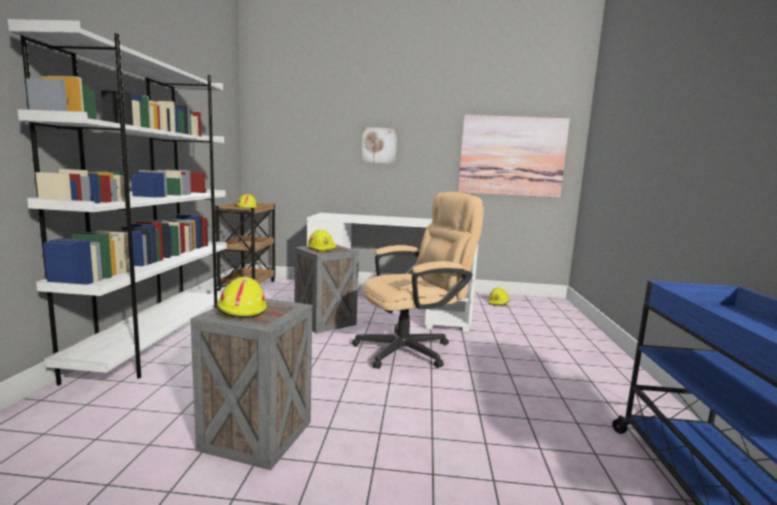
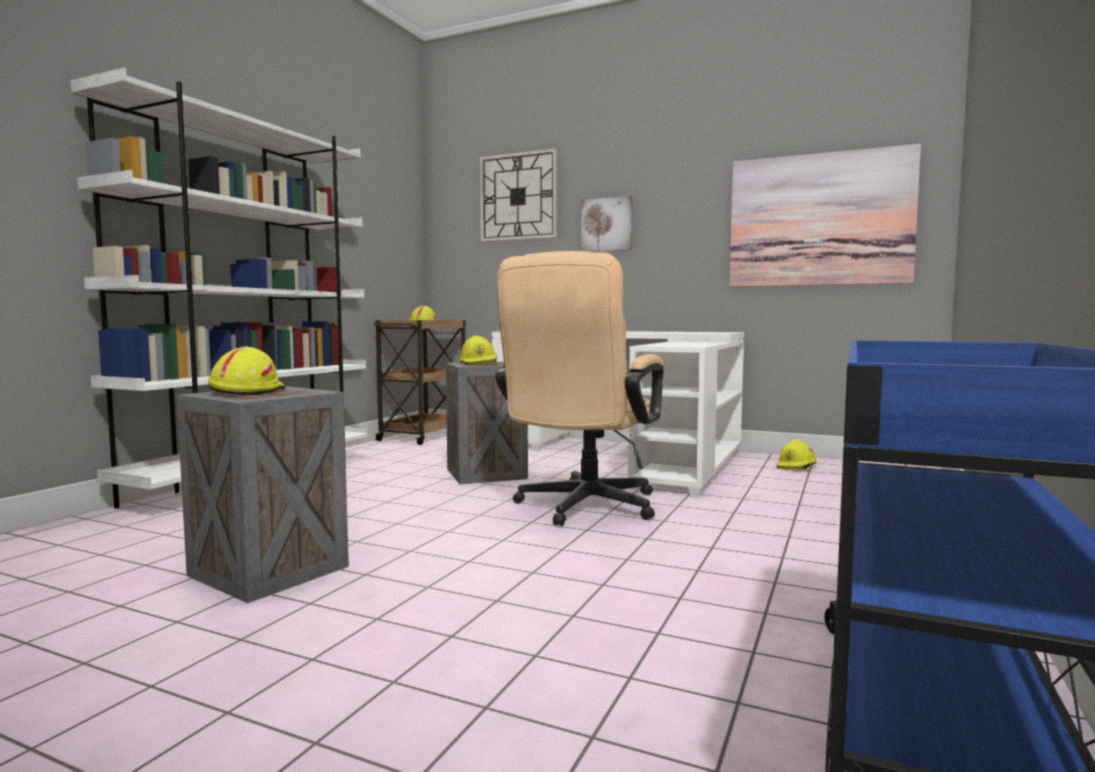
camera: 20 degrees right, 5 degrees down
beige office chair [352,192,484,369] -> beige office chair turned 120 degrees clockwise [495,251,664,526]
none -> wall clock [480,148,557,242]

